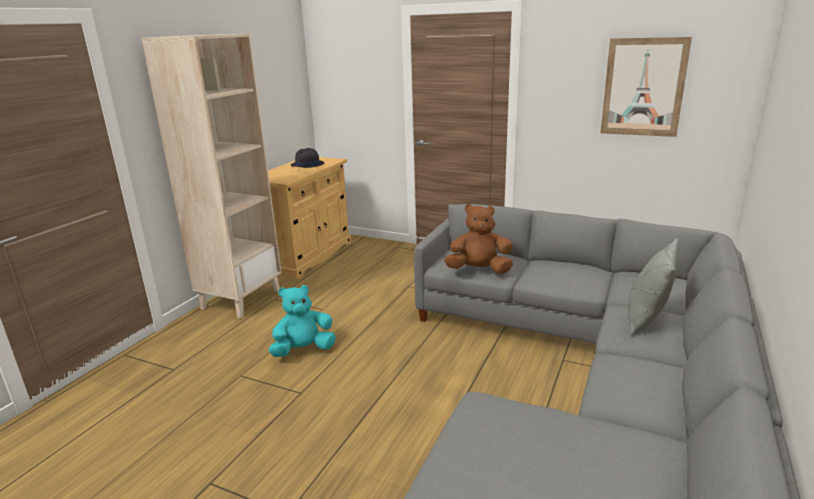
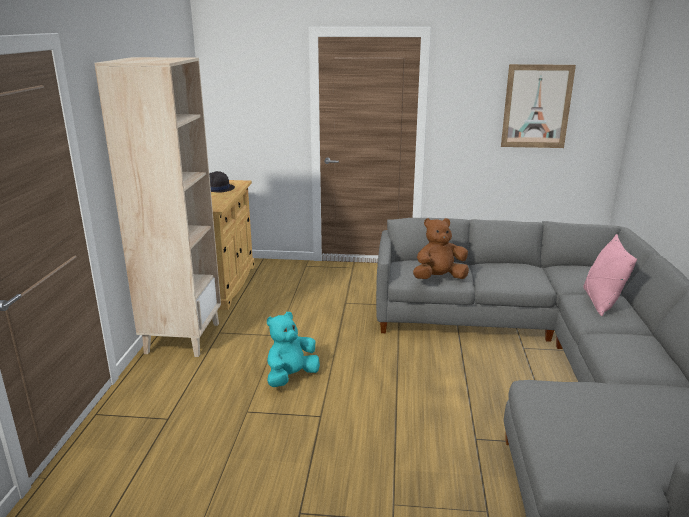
camera: 20 degrees left, 0 degrees up
grey pillow [627,239,678,335] -> pink pillow [583,234,637,316]

